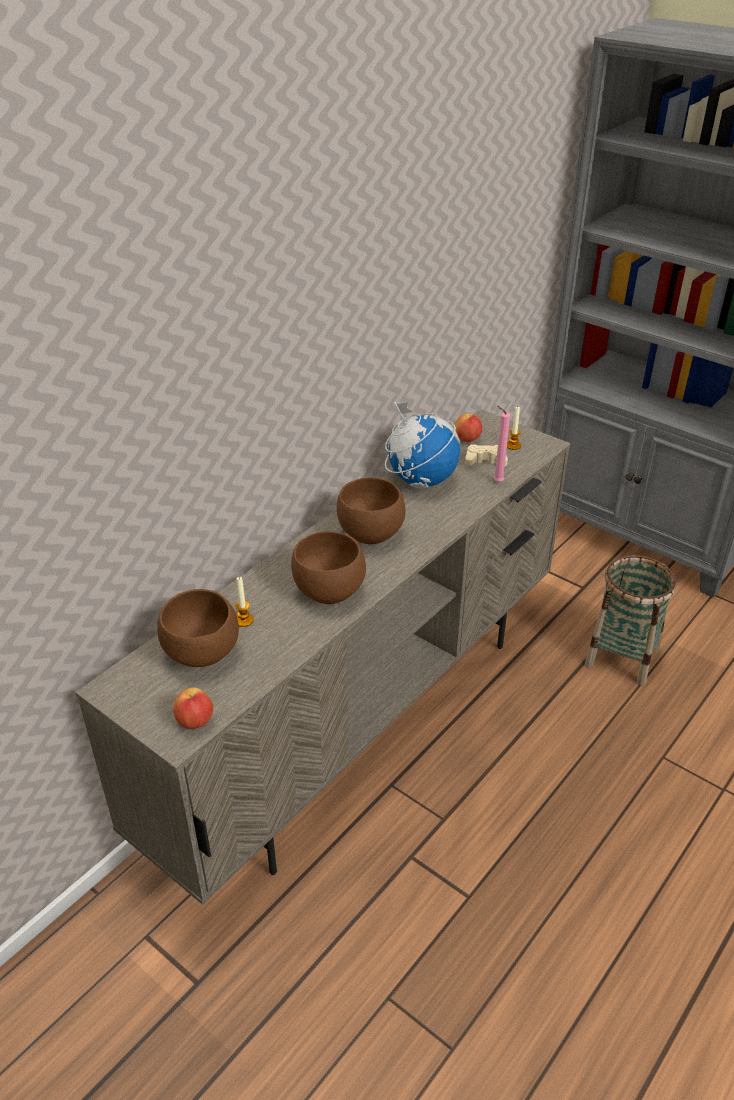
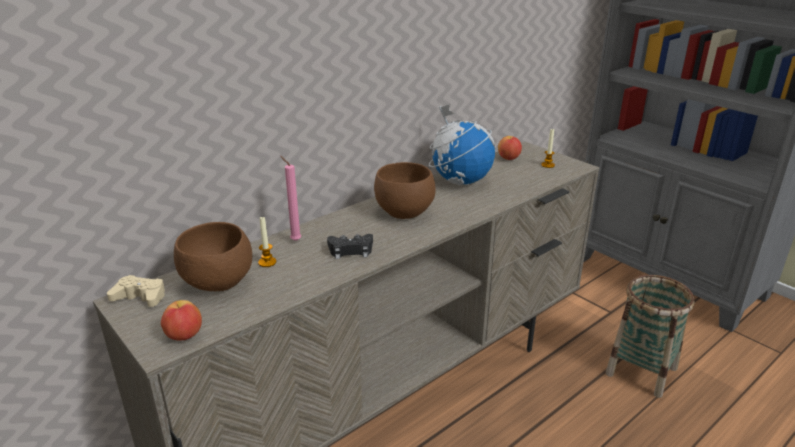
camera: 10 degrees right, 10 degrees down
brown bowl [291,531,366,604] -> black game controller [327,234,373,259]
beige game controller [465,444,508,466] -> beige game controller moved to [107,275,165,307]
pink candle [494,405,510,482] -> pink candle moved to [280,156,301,241]

